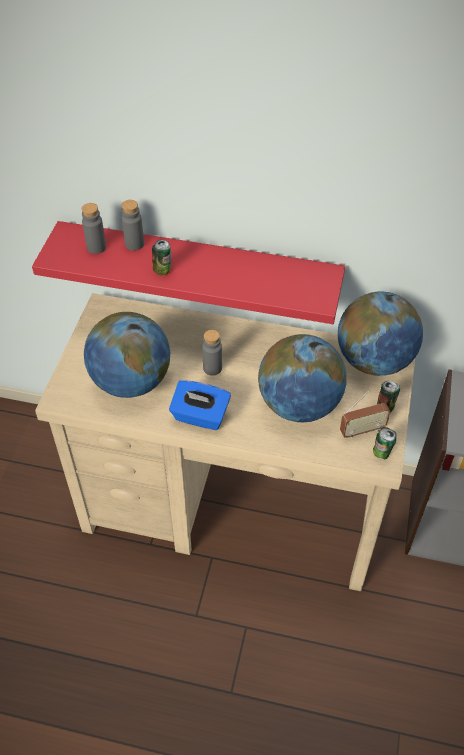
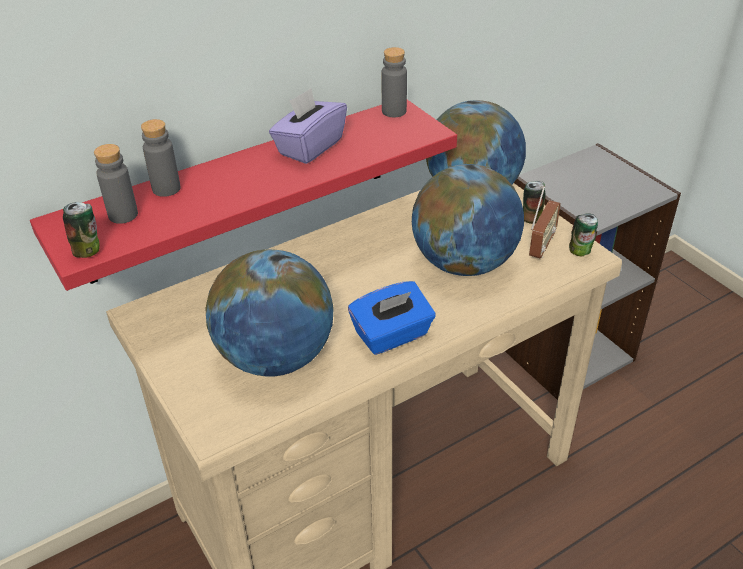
camera: 45 degrees left, 10 degrees down
can [152,240,172,275] -> can moved to [63,202,100,258]
grey bottle [202,330,222,376] -> grey bottle moved to [382,47,407,117]
none -> purple tissue box [269,88,347,164]

